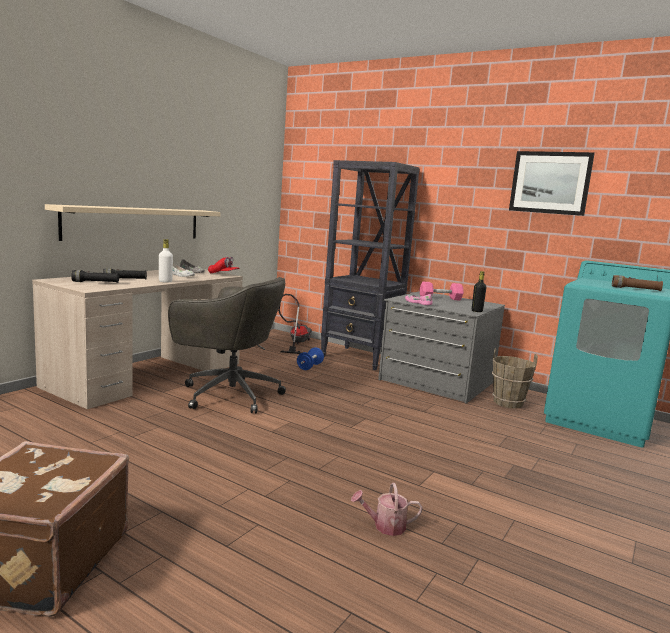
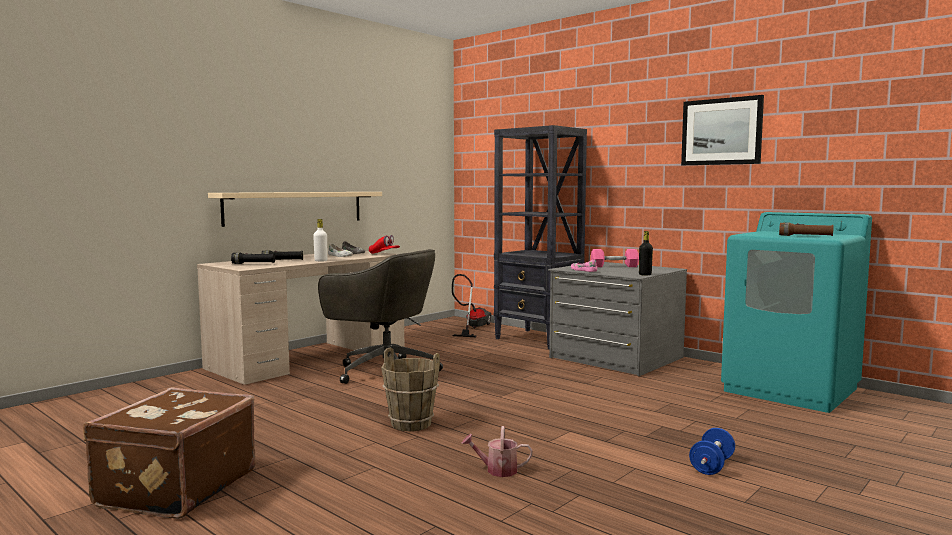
camera: 10 degrees right, 5 degrees down
blue dumbbell [297,347,324,370] -> blue dumbbell moved to [689,428,735,475]
brown bucket [492,349,538,409] -> brown bucket moved to [381,348,440,431]

